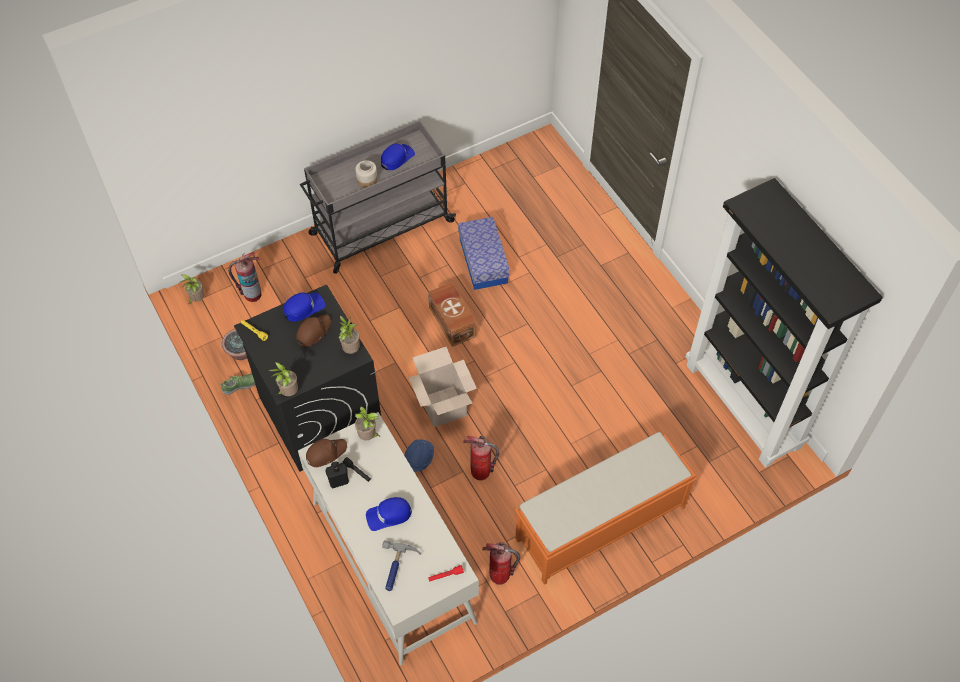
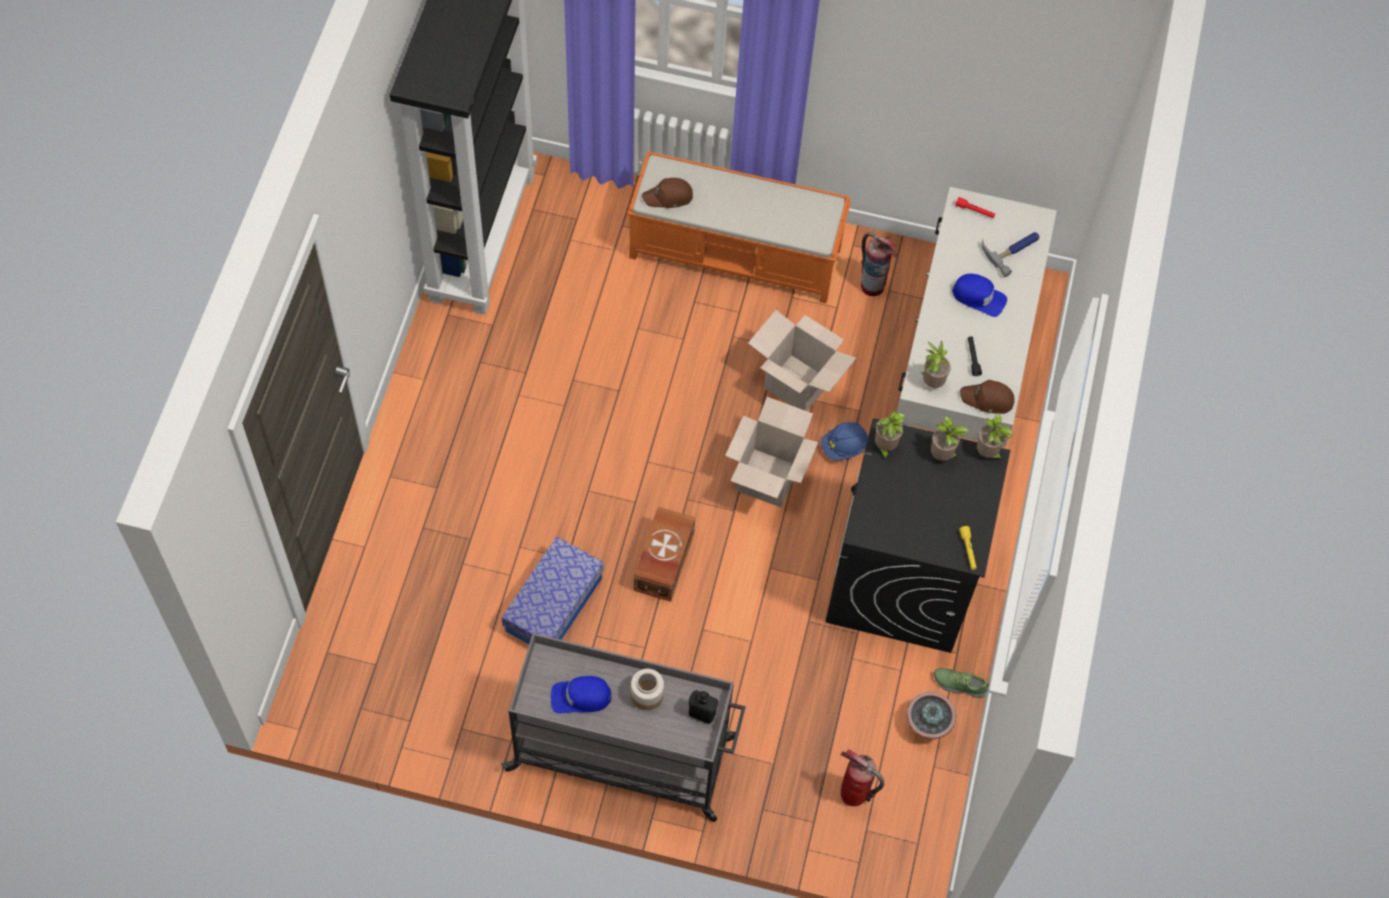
camera: 140 degrees left, 5 degrees up
potted plant [179,274,204,304] -> potted plant moved to [931,416,969,461]
blue cap [283,292,325,322] -> none
brown cap [296,315,331,347] -> brown cap moved to [642,178,693,208]
black bottle [325,462,349,488] -> black bottle moved to [689,690,718,724]
fire extinguisher [463,436,499,480] -> cardboard box [748,310,856,411]

